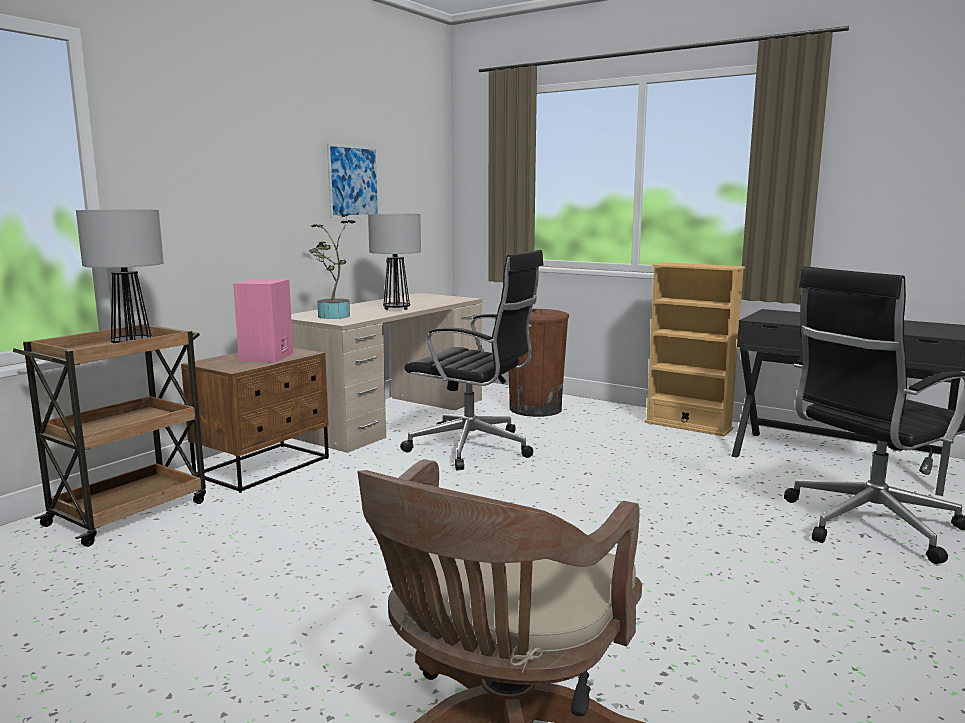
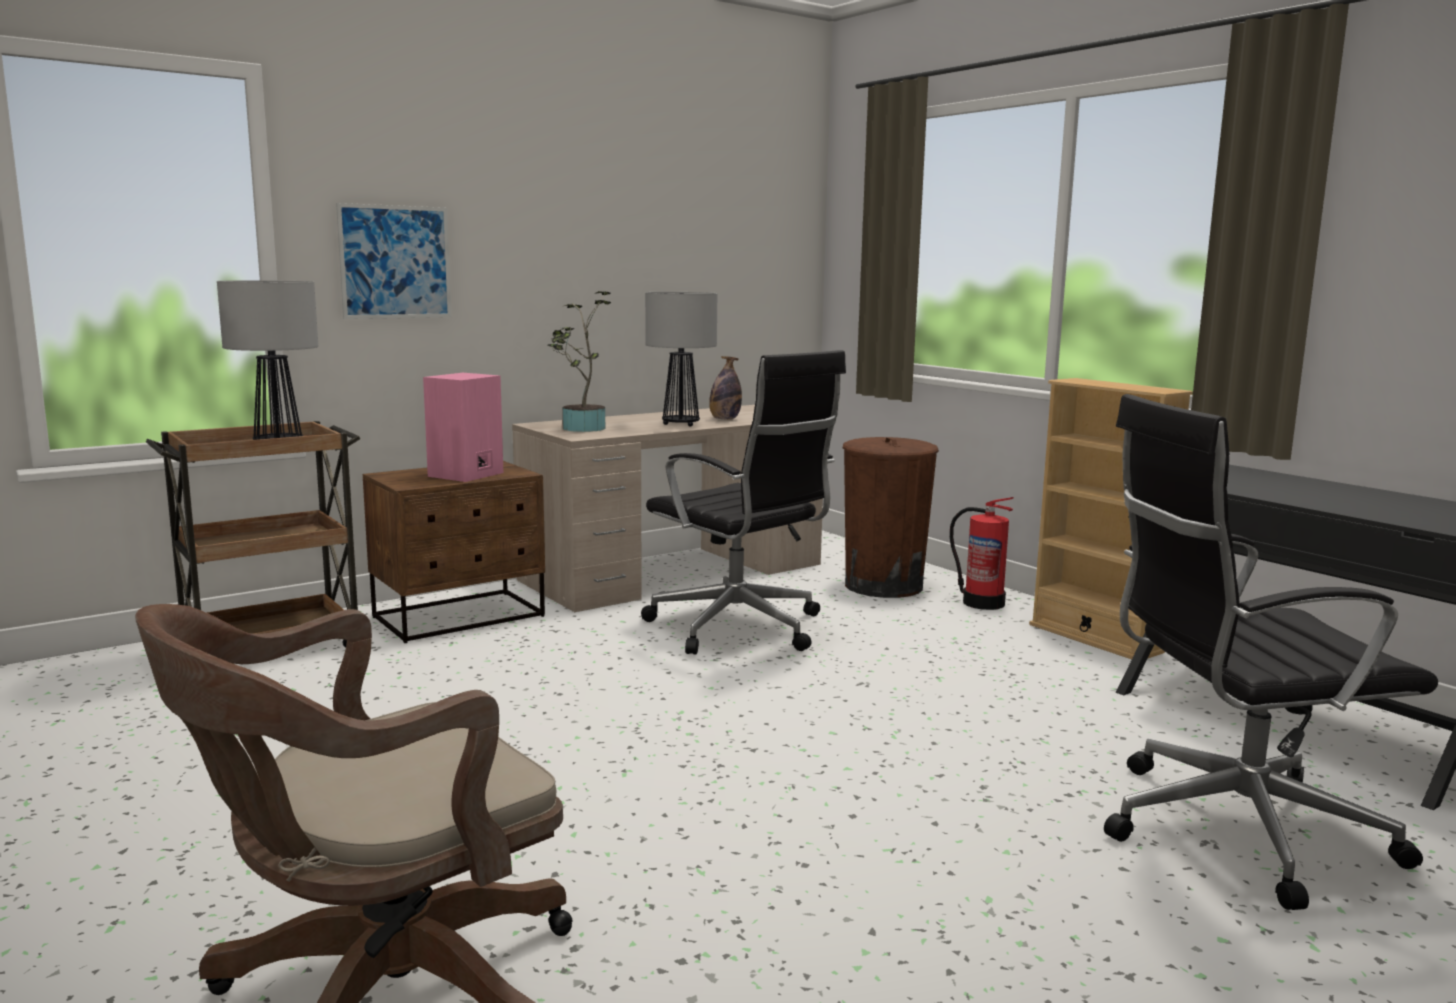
camera: 20 degrees right, 0 degrees up
picture [327,143,379,218] -> picture moved to [336,203,451,319]
none -> bottle [709,356,742,420]
none -> fire extinguisher [950,497,1014,610]

